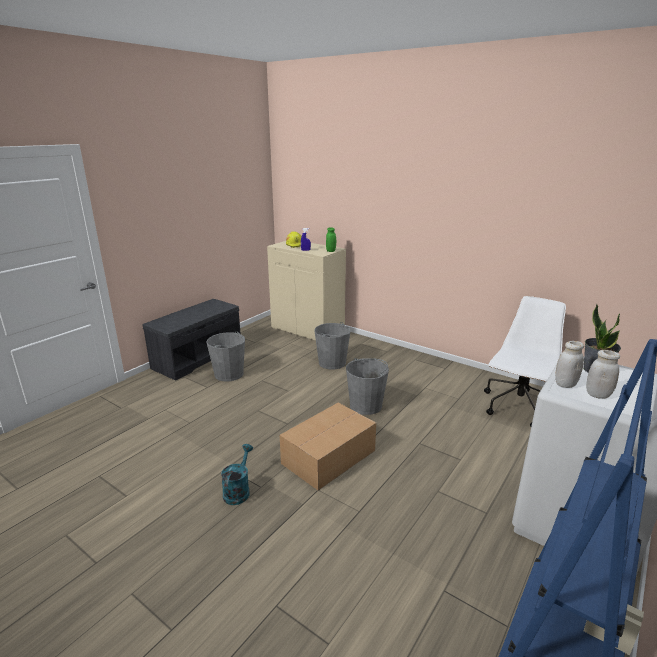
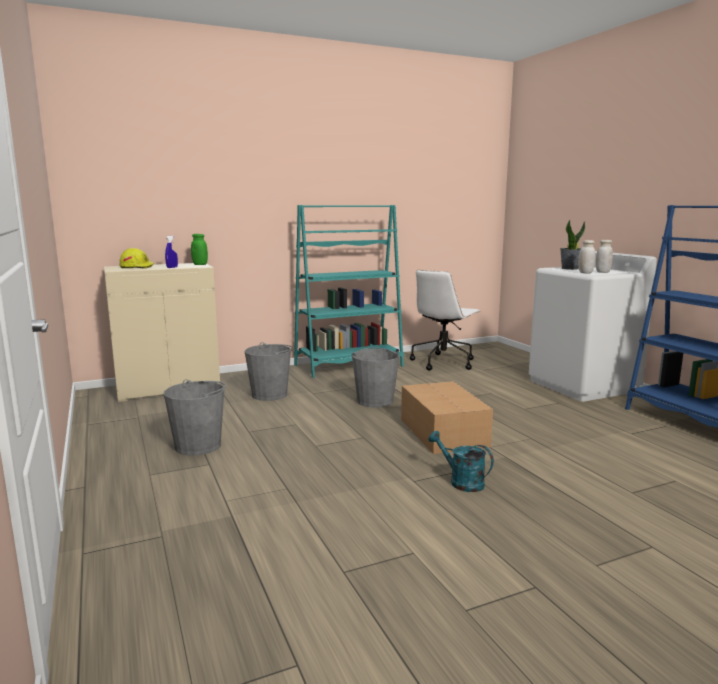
camera: 60 degrees left, 10 degrees down
grey bench [142,299,241,381] -> none
white office chair [484,296,566,426] -> white office chair turned 120 degrees counterclockwise [410,270,480,371]
none -> turquoise bookcase [294,205,404,378]

